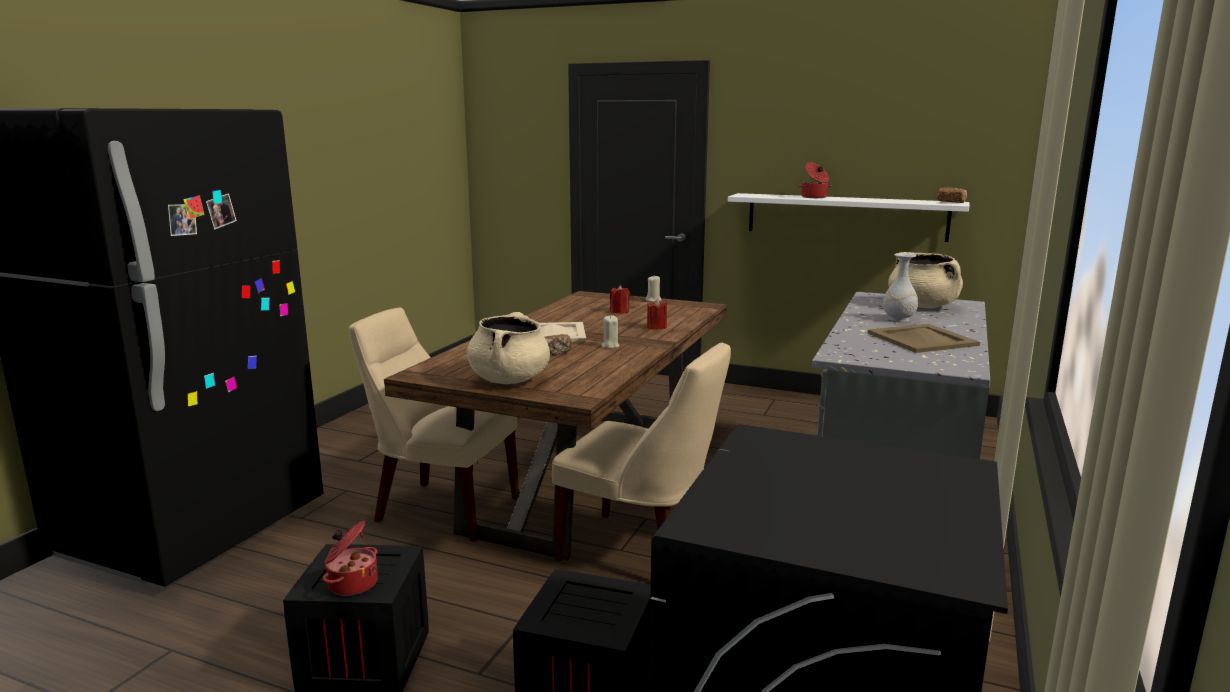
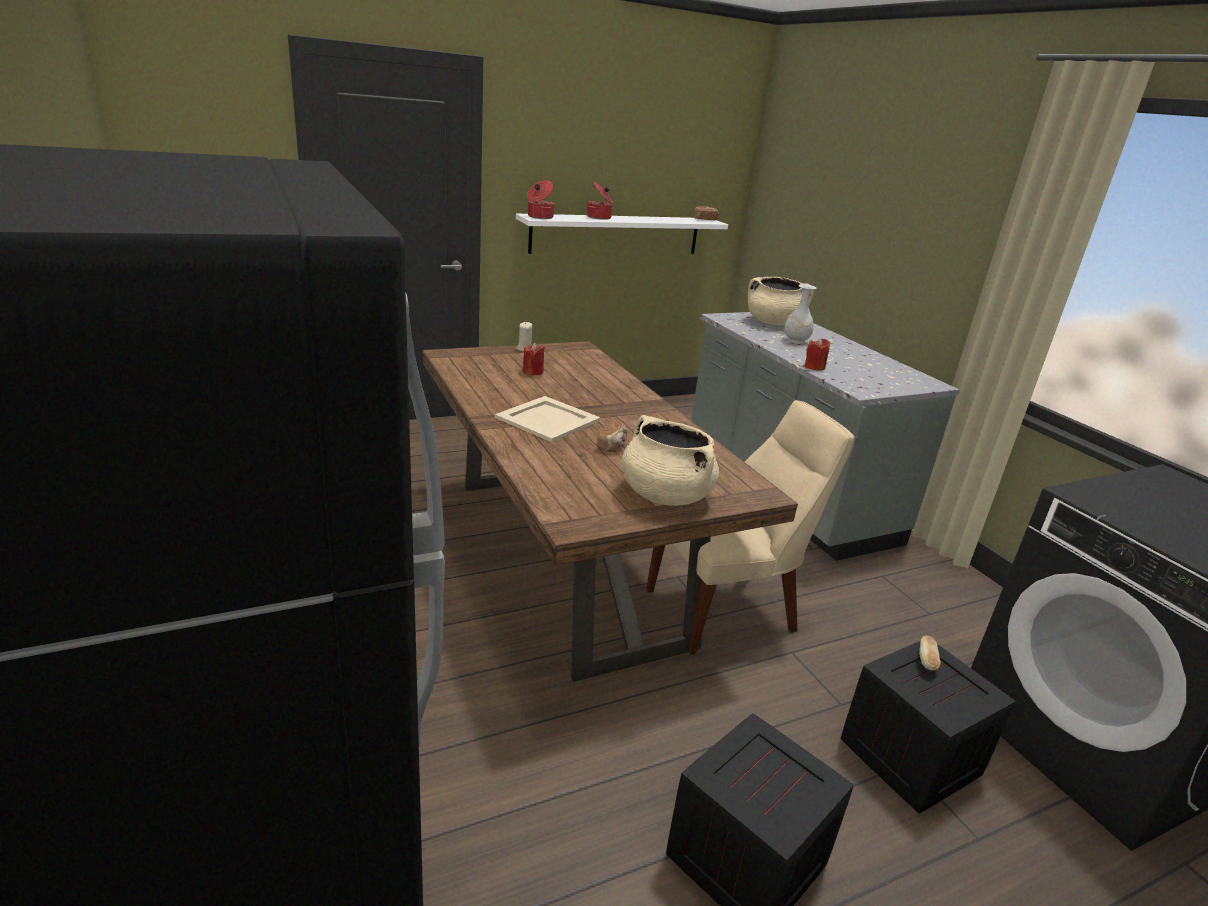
camera: 50 degrees left, 10 degrees up
cooking pot [323,520,378,596] -> cooking pot moved to [527,180,555,219]
beige chair [349,307,519,542] -> none
beige candle [601,315,619,349] -> none
red candle [647,299,667,330] -> red candle moved to [804,338,830,371]
beige tray [868,324,980,353] -> none
none -> bread [919,635,941,671]

